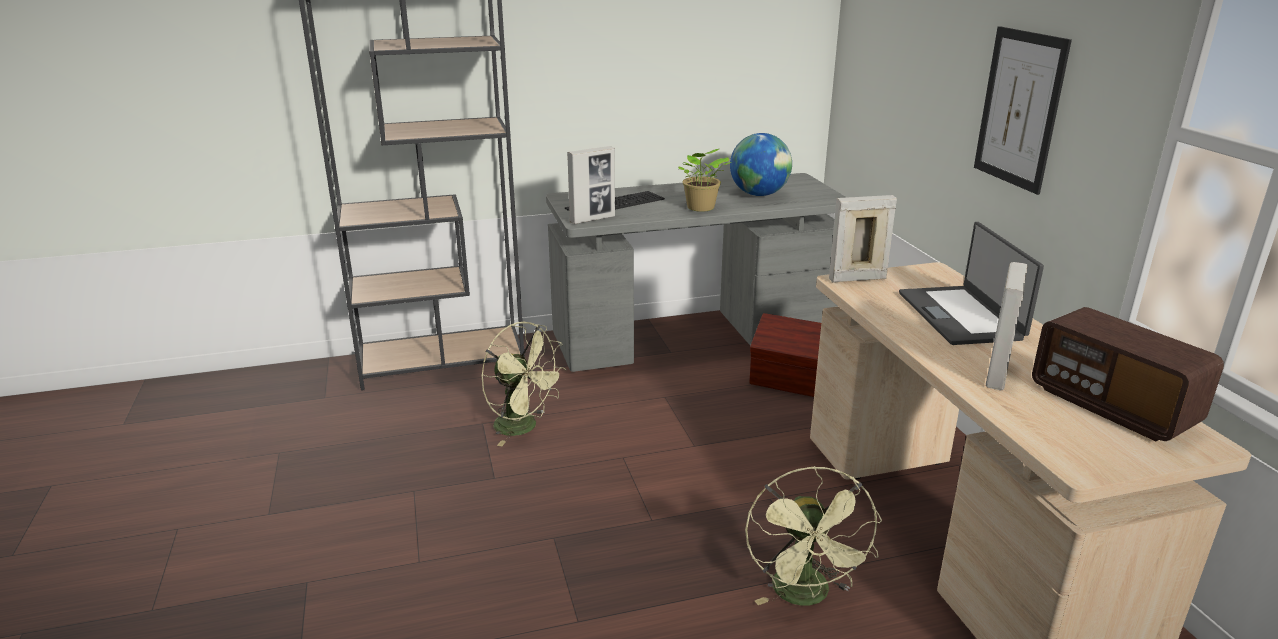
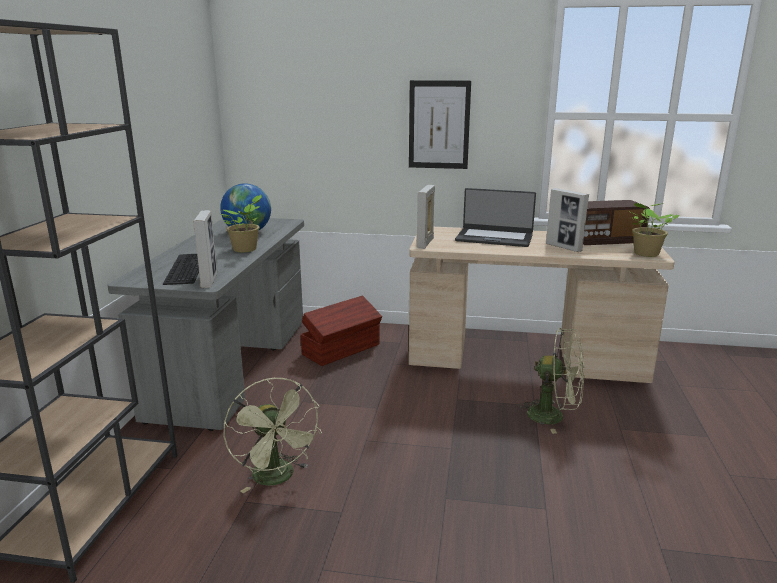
camera: 65 degrees left, 5 degrees down
green fan [482,322,567,446] -> green fan turned 90 degrees clockwise [224,378,322,493]
none -> potted plant [628,203,679,257]

